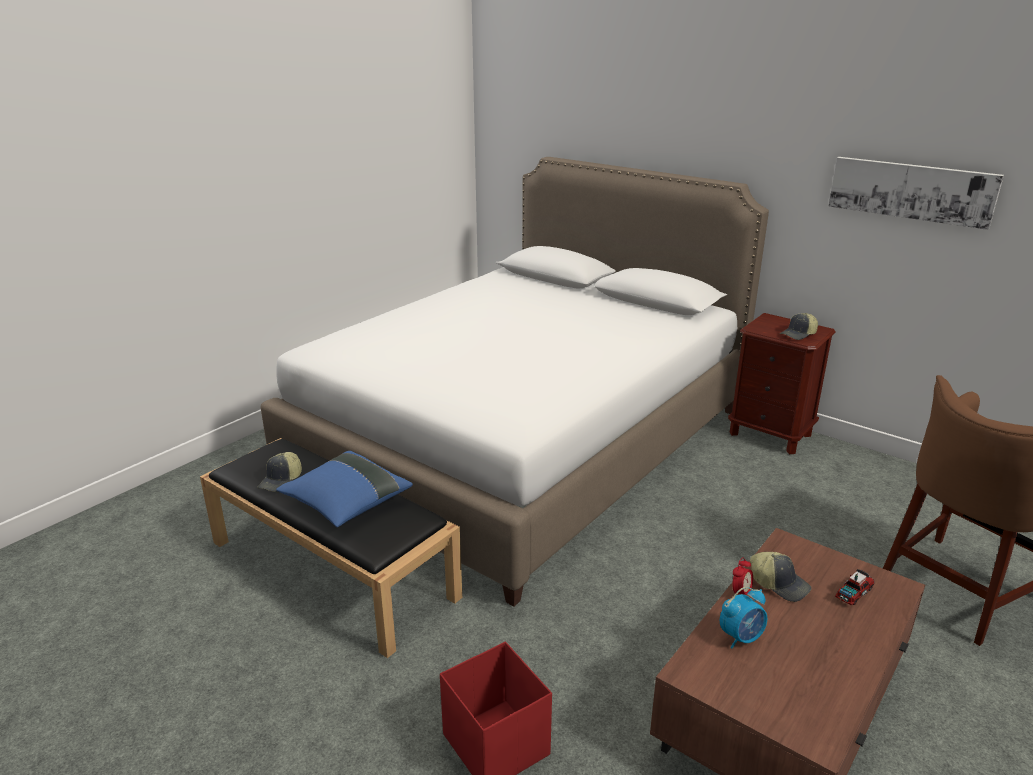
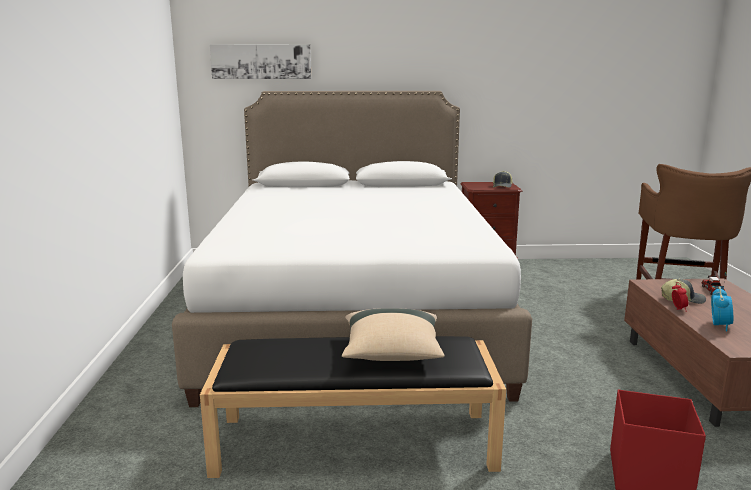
camera: 40 degrees left, 10 degrees down
cap [257,452,302,492] -> none
blue pillow [276,451,413,527] -> beige pillow [342,308,445,361]
picture [828,157,1004,230] -> picture moved to [210,44,311,79]

